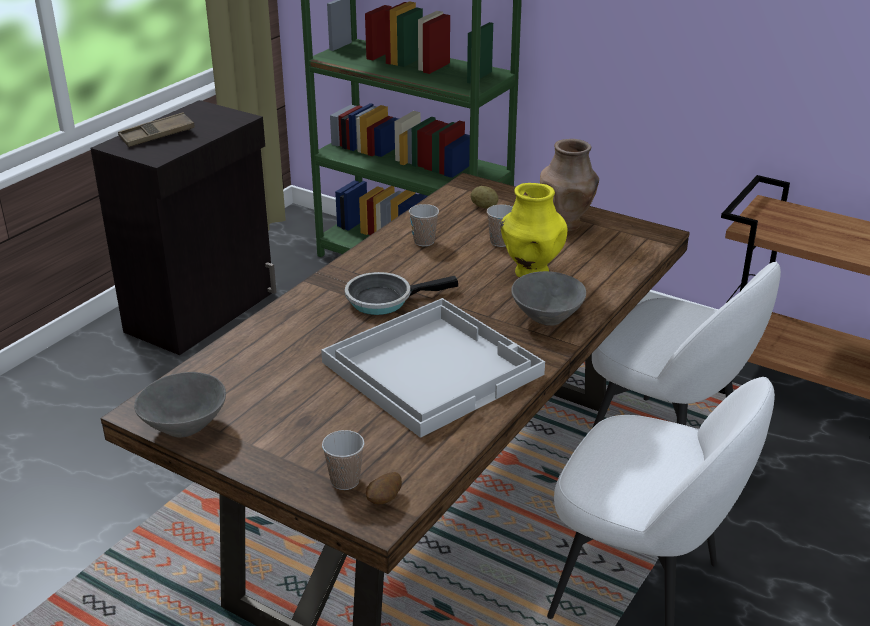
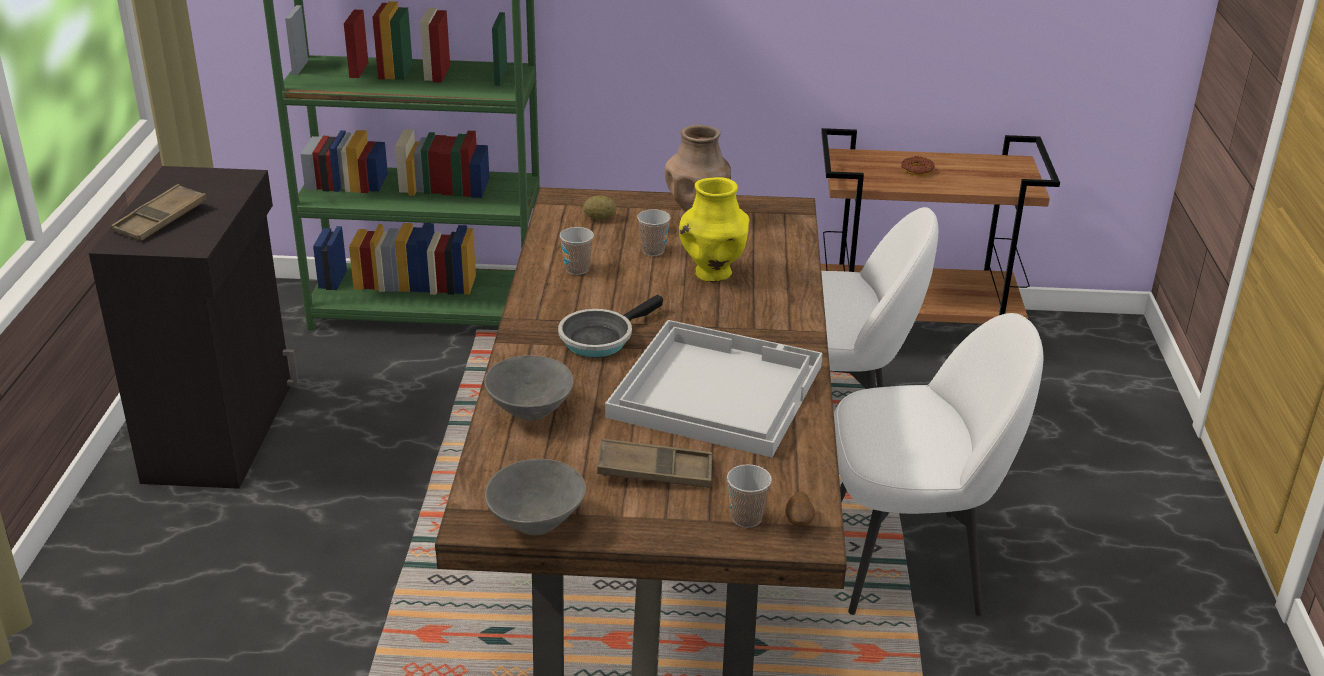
camera: 30 degrees left, 0 degrees up
grey bowl [511,271,586,326] -> grey bowl moved to [484,355,573,420]
none -> brown tray [597,438,712,488]
none -> donut [901,156,935,176]

